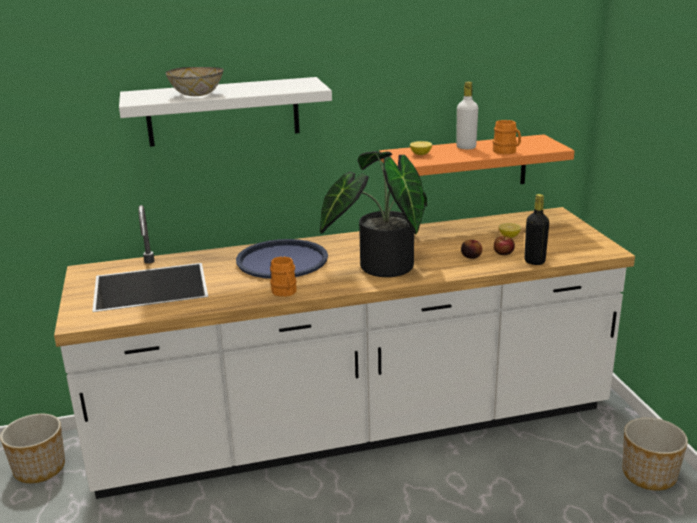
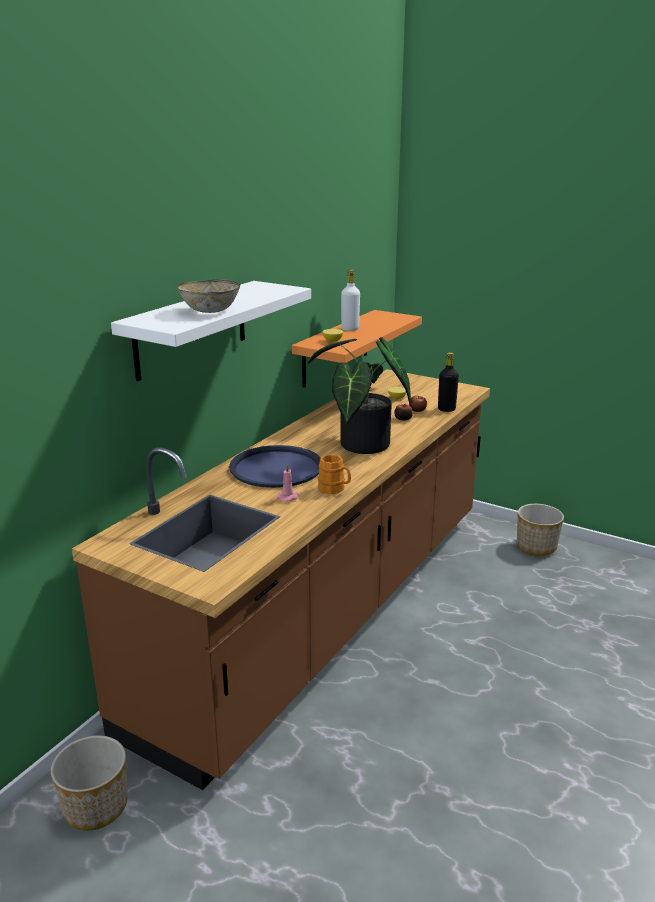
camera: 45 degrees left, 0 degrees up
white counter [54,205,635,499] -> brown counter [72,369,490,790]
orange mug [493,120,521,154] -> none
none -> pink candle [277,464,299,502]

